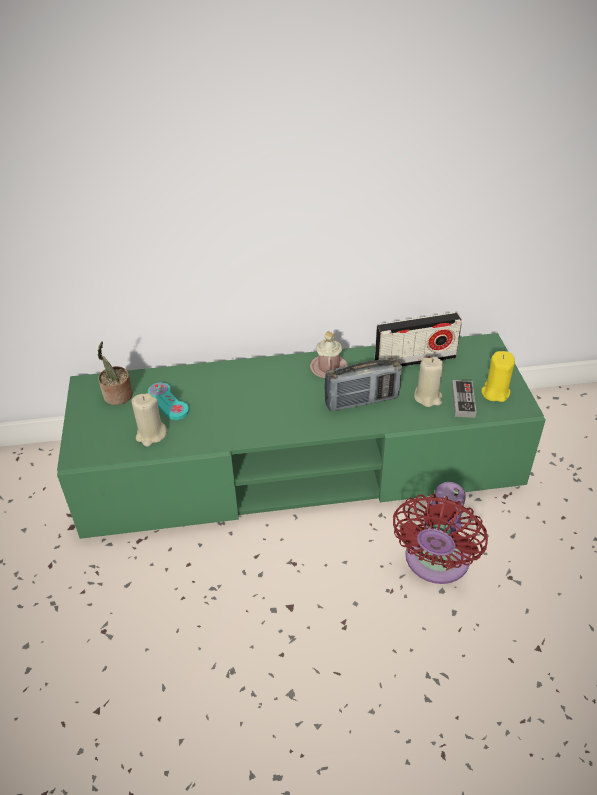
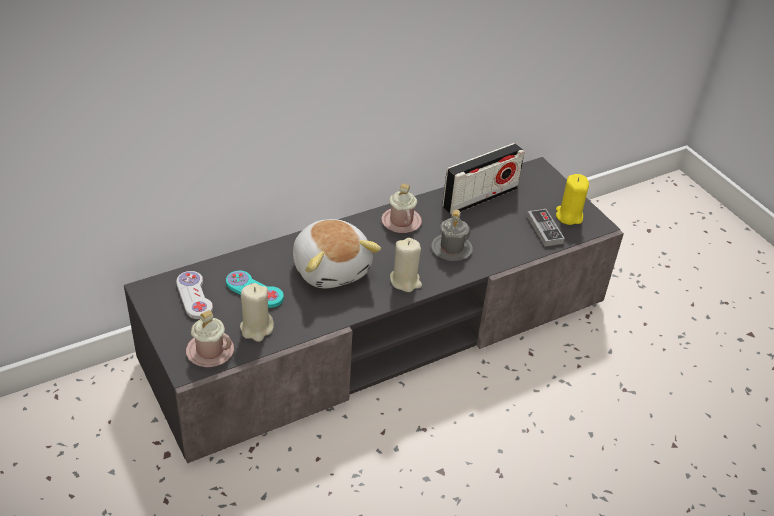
camera: 25 degrees left, 0 degrees up
green tv stand [57,333,546,539] -> grey tv stand [124,157,624,463]
potted plant [97,341,133,405] -> white game controller [177,271,213,319]
radio [324,358,402,411] -> grey mug [431,210,473,261]
red fan [393,482,488,584] -> none
beige candle [414,357,444,407] -> beige candle moved to [390,238,422,292]
none -> pink mug [186,310,234,367]
none -> plush toy [293,219,381,288]

